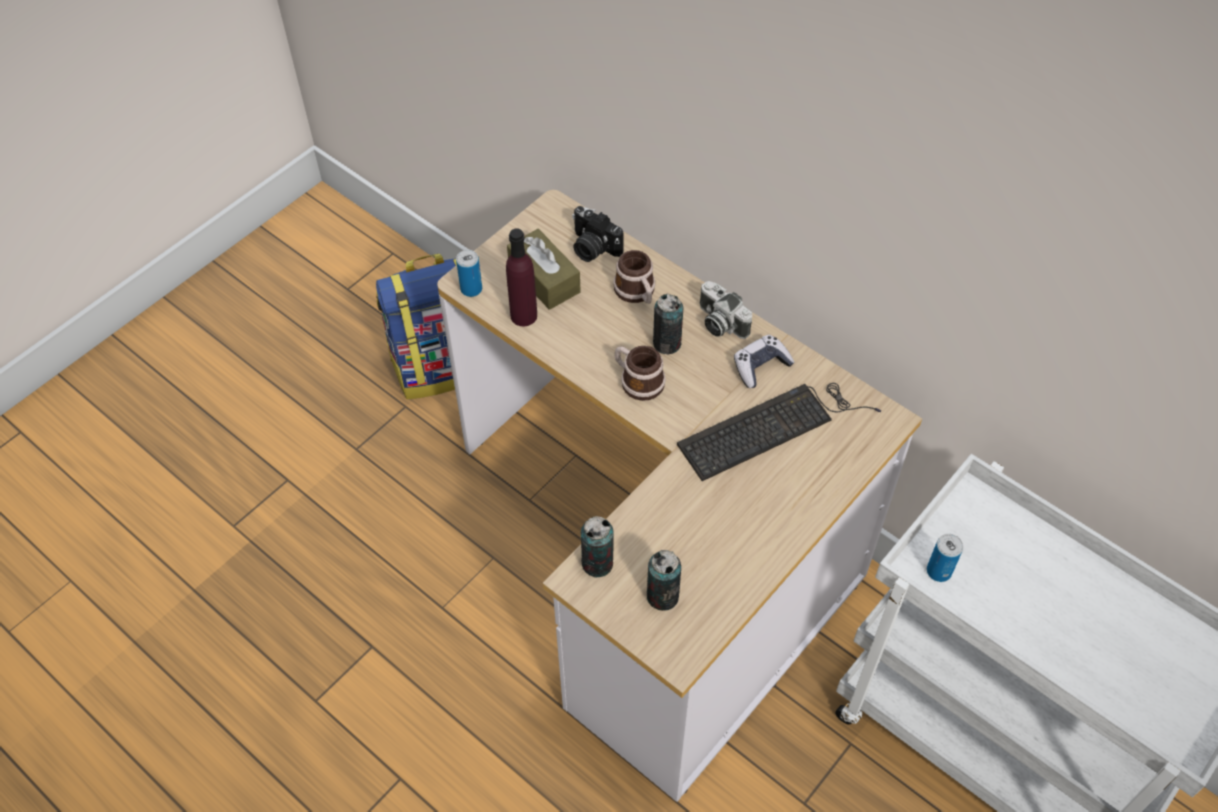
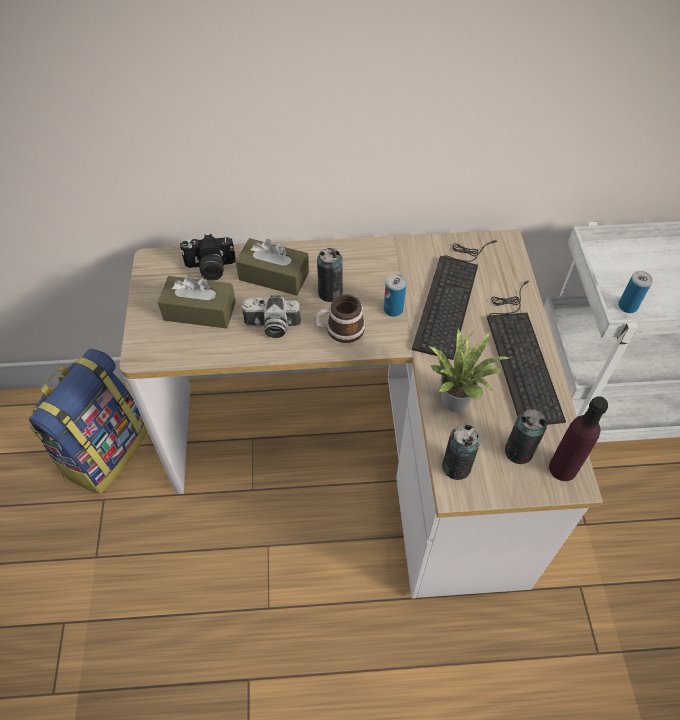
camera: 45 degrees left, 0 degrees up
can [456,250,482,297] -> can moved to [384,274,406,317]
purple bottle [506,228,537,326] -> purple bottle moved to [549,396,608,481]
mug [613,250,655,304] -> brown tissue box [236,238,309,295]
camera [700,281,752,339] -> camera moved to [241,295,301,338]
game controller [734,335,794,388] -> none
none -> potted plant [429,328,511,412]
none -> keyboard [487,281,566,425]

